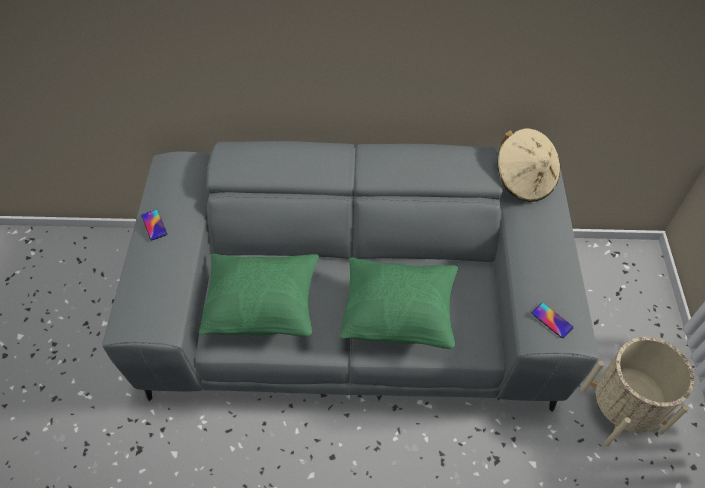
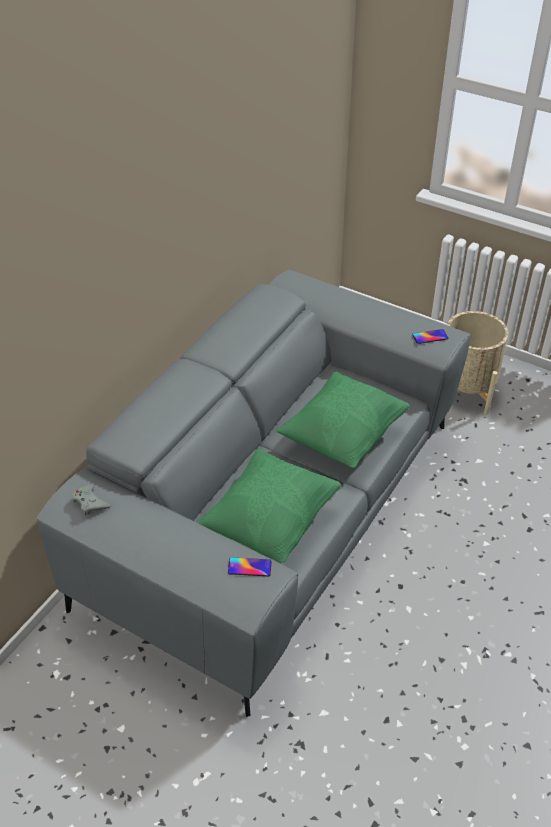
camera: 60 degrees left, 10 degrees down
phone [141,209,167,241] -> phone moved to [228,557,272,576]
beige hat [498,128,560,202] -> none
none -> grey game controller [72,485,111,515]

